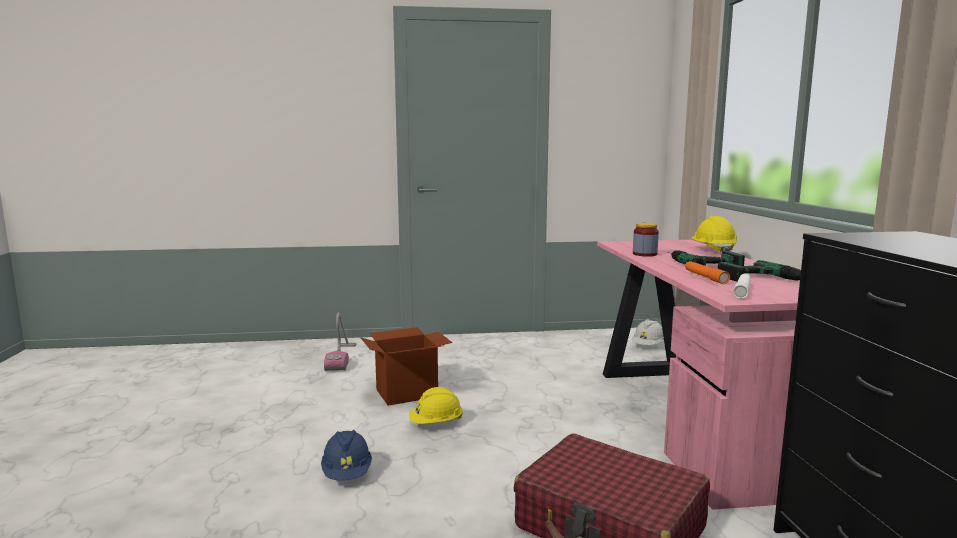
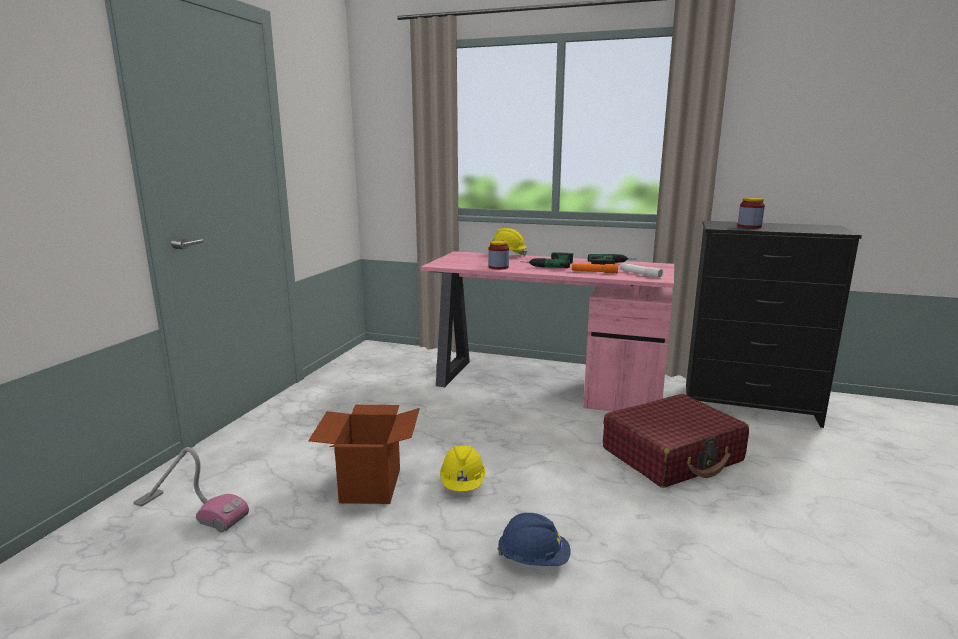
camera: 65 degrees left, 5 degrees up
white hard hat [632,319,664,345] -> none
none -> jar [738,197,765,229]

